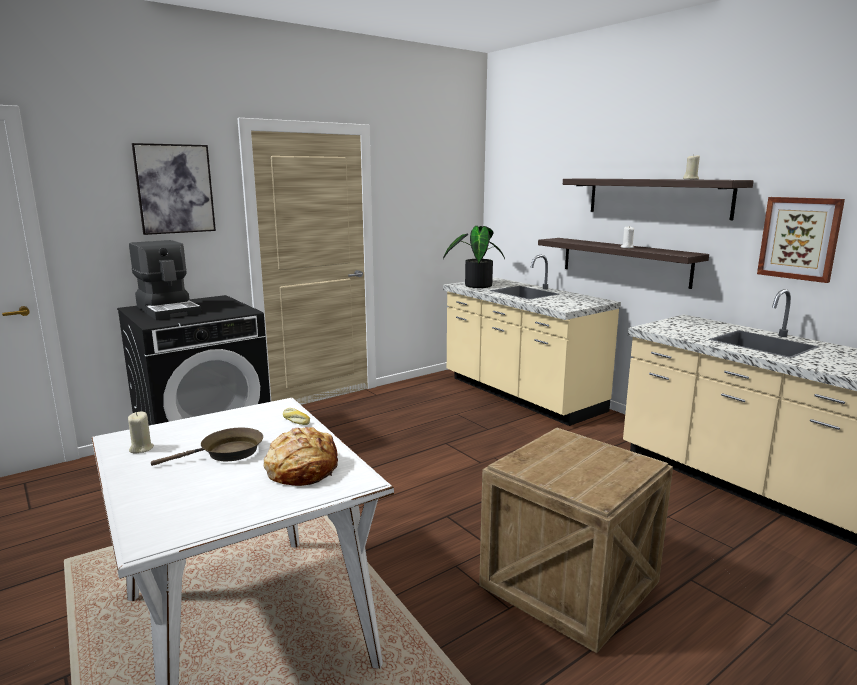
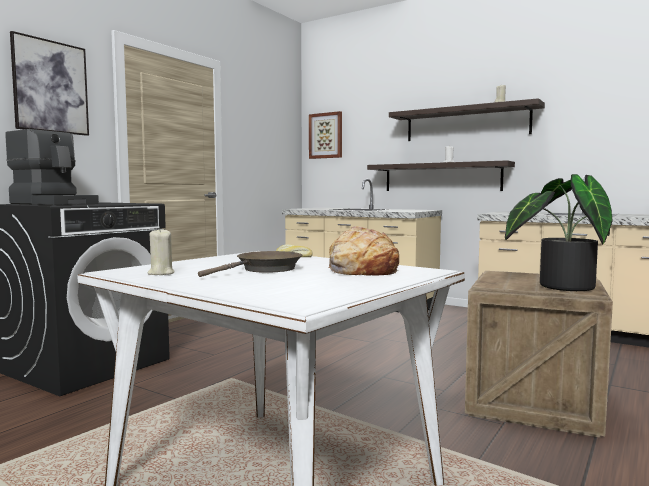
camera: 20 degrees left, 10 degrees down
potted plant [443,226,505,288] -> potted plant moved to [505,174,613,291]
picture [757,197,845,283] -> picture moved to [309,111,342,159]

